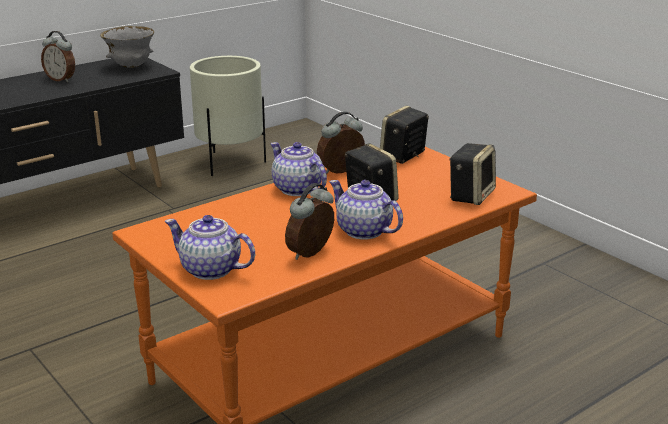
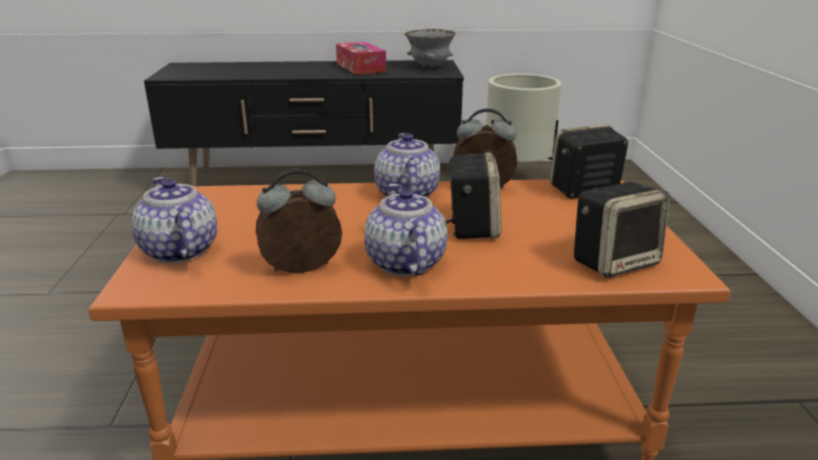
camera: 35 degrees right, 0 degrees up
alarm clock [41,31,75,83] -> tissue box [336,42,386,75]

